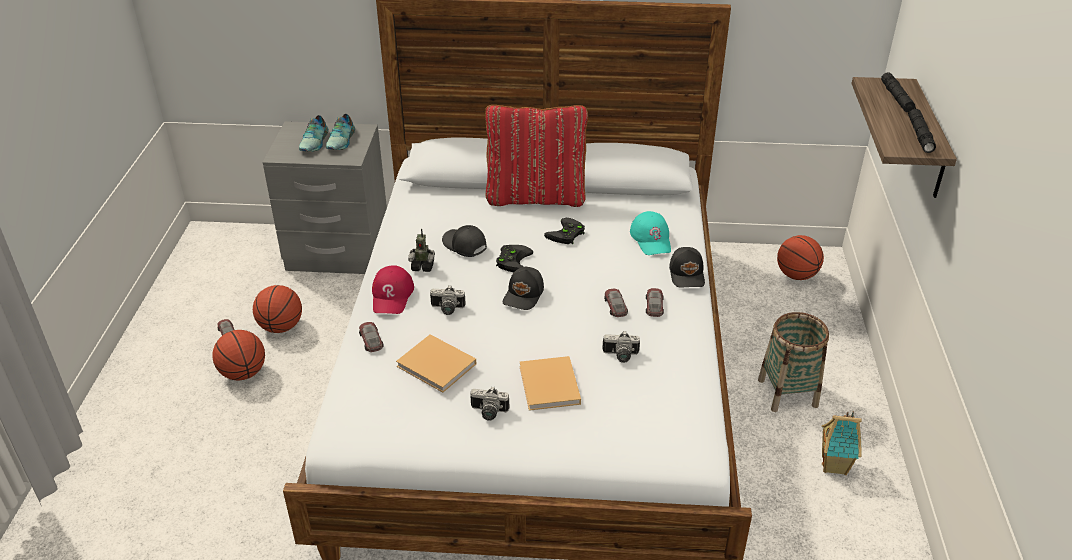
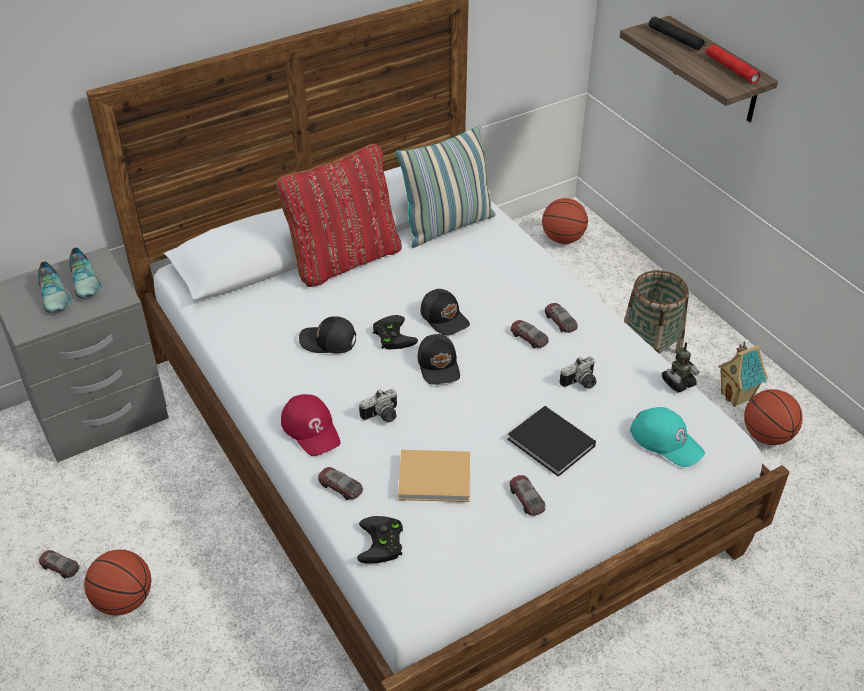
camera: 35 degrees left, 5 degrees up
basketball [253,285,302,333] -> basketball moved to [744,389,803,445]
toy robot [408,229,435,272] -> toy robot moved to [662,342,700,392]
camera [470,386,509,421] -> toy car [510,475,546,516]
beige book [520,356,581,411] -> black book [508,406,596,477]
black game controller [544,218,585,244] -> black game controller moved to [357,516,403,564]
turquoise cap [630,211,671,255] -> turquoise cap moved to [630,407,705,467]
black cap [669,247,705,287] -> black cap moved to [421,289,470,335]
black flashlight [908,109,936,153] -> red flashlight [705,45,761,83]
none -> pillow [396,125,496,248]

